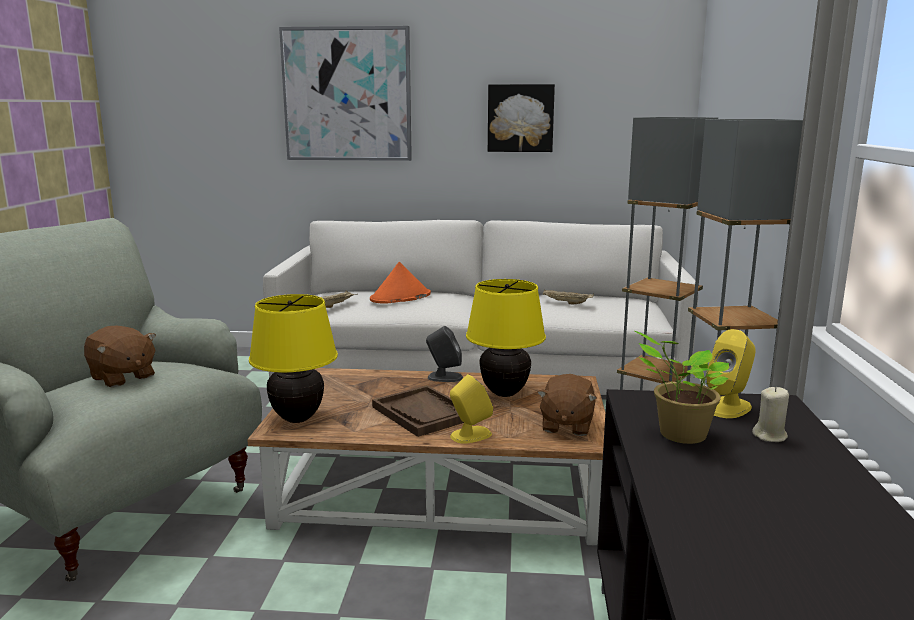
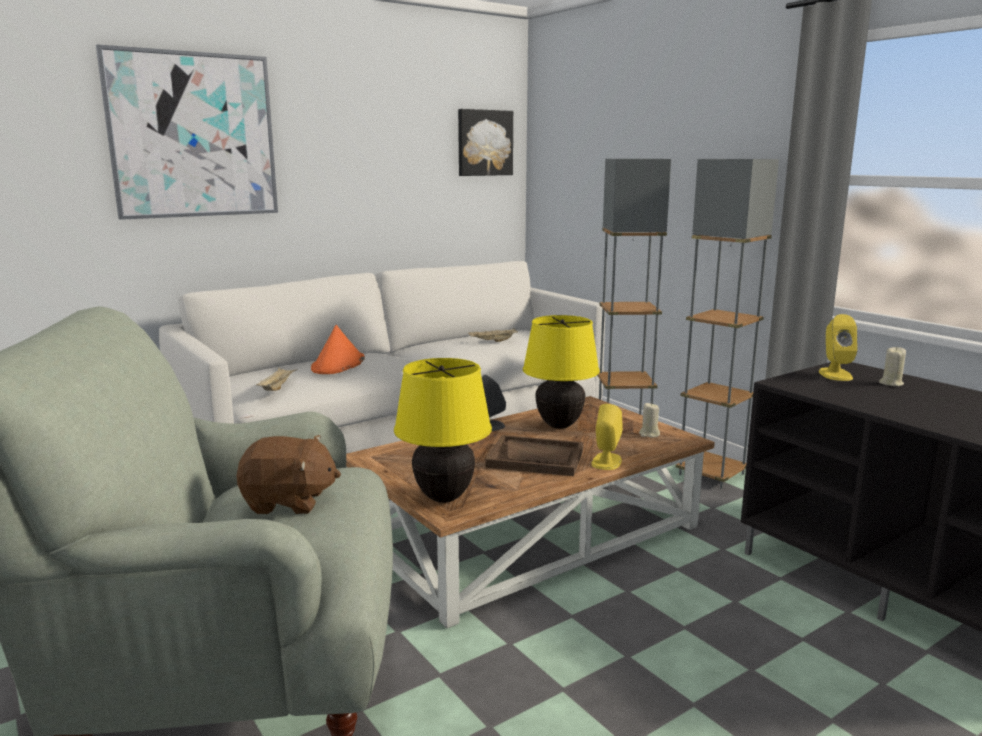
camera: 40 degrees left, 0 degrees up
picture [488,84,555,152] -> picture moved to [458,109,513,176]
brown plush toy [537,374,597,436] -> beige candle [639,403,660,437]
potted plant [635,331,729,444] -> none

